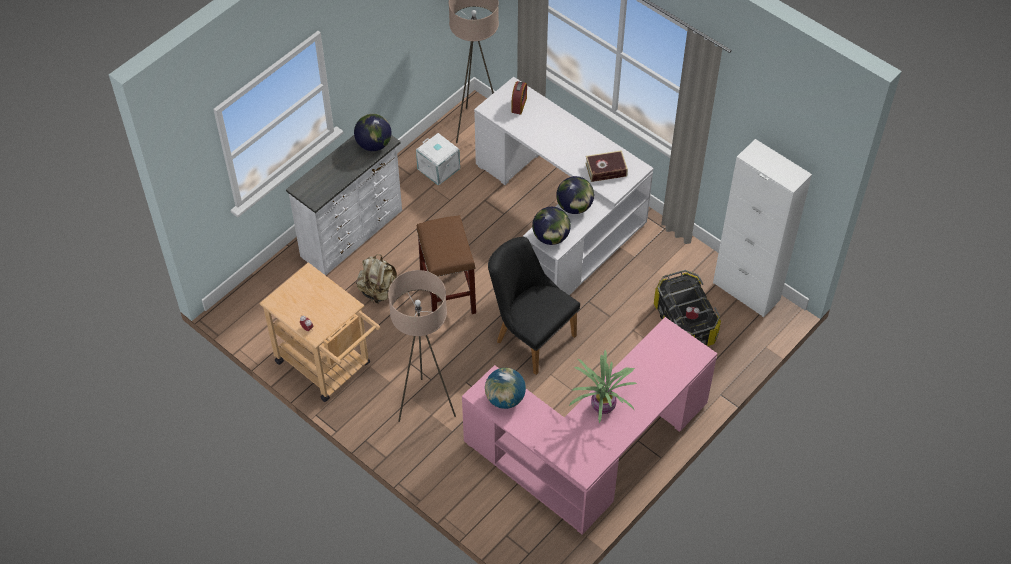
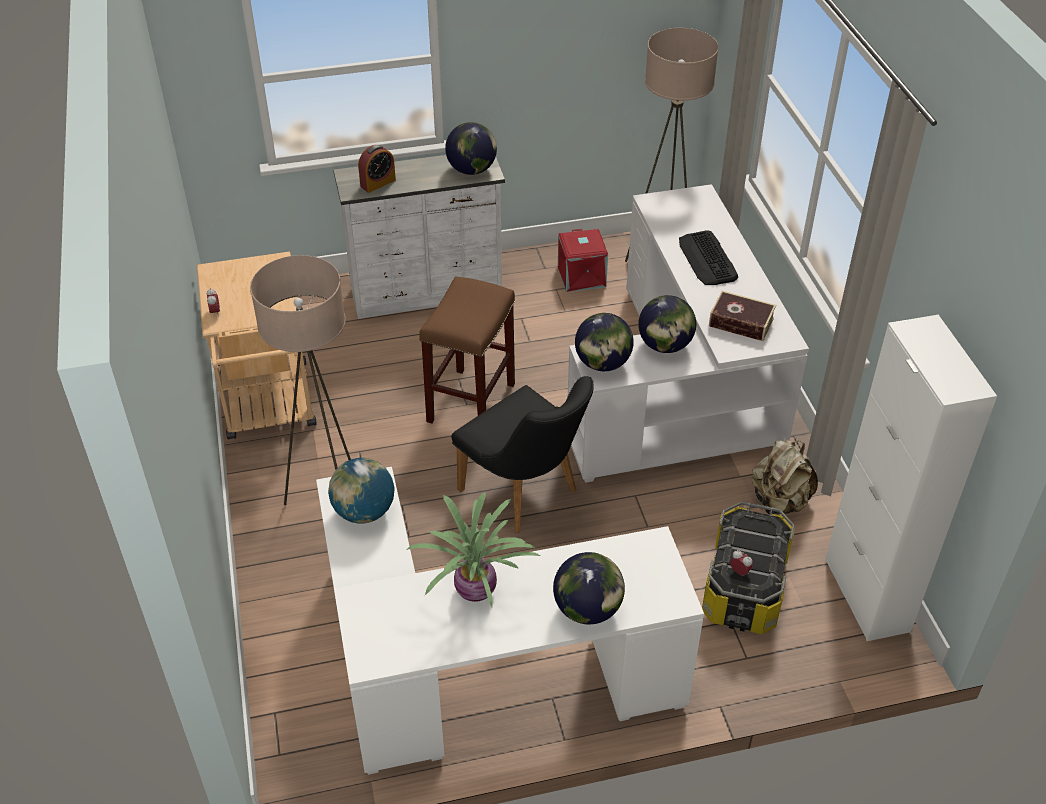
camera: 35 degrees right, 10 degrees down
beige backpack [356,254,397,303] -> beige backpack moved to [752,440,818,515]
white storage box [416,133,460,186] -> red storage box [558,229,608,292]
pink desk [462,317,717,534] -> white desk [316,467,704,775]
black chair [488,237,580,375] -> black chair turned 150 degrees clockwise [452,376,594,532]
alarm clock [512,81,527,114] -> alarm clock moved to [358,145,396,193]
none -> globe [553,552,625,624]
none -> keyboard [679,230,738,285]

